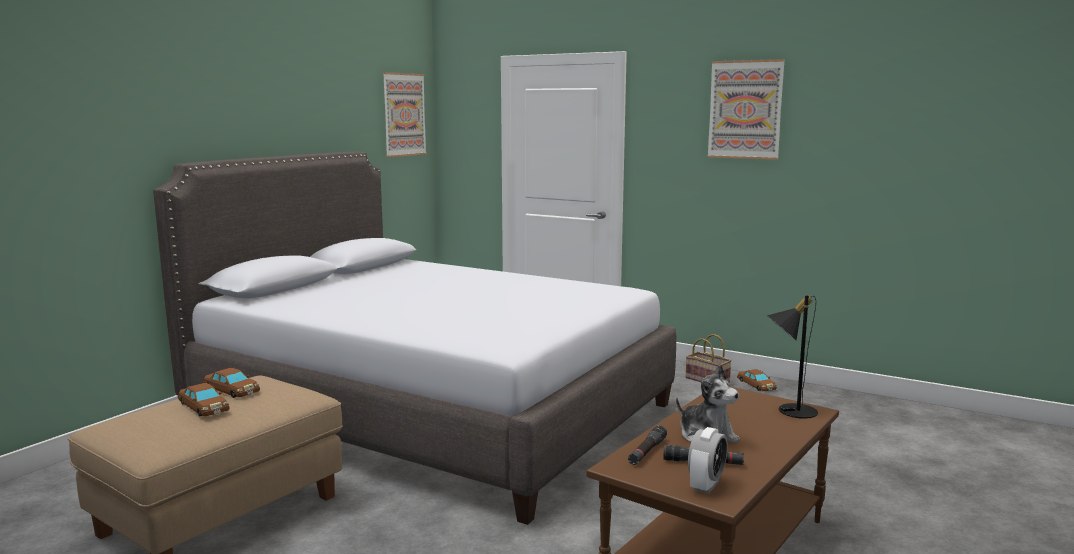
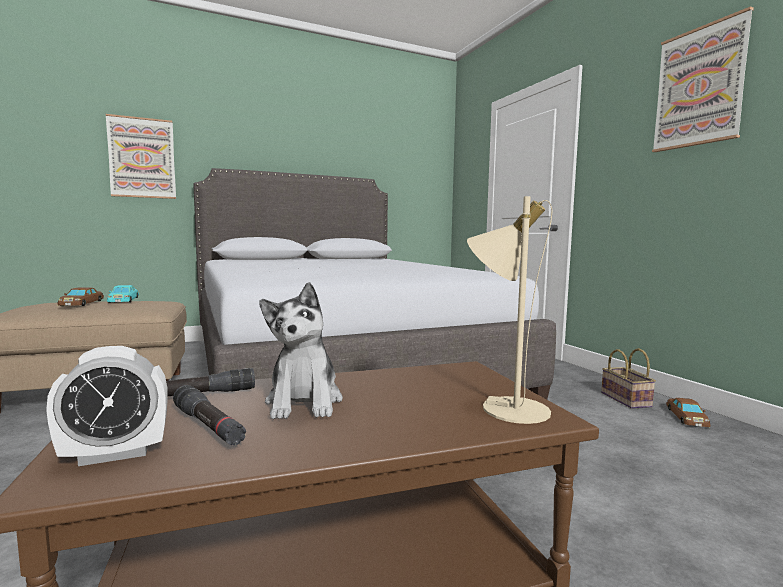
camera: 35 degrees right, 5 degrees down
brown toy car [203,368,260,398] -> turquoise toy car [107,285,139,303]
picture [382,72,427,157] -> picture moved to [106,114,176,199]
black table lamp [767,295,818,419] -> beige table lamp [467,196,553,424]

